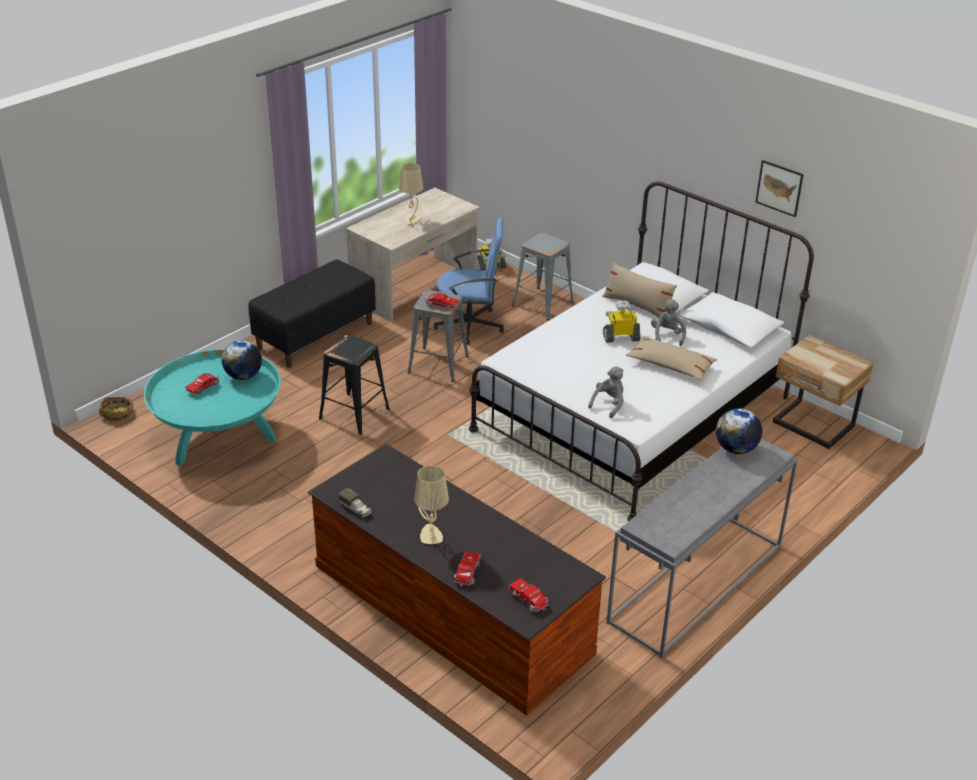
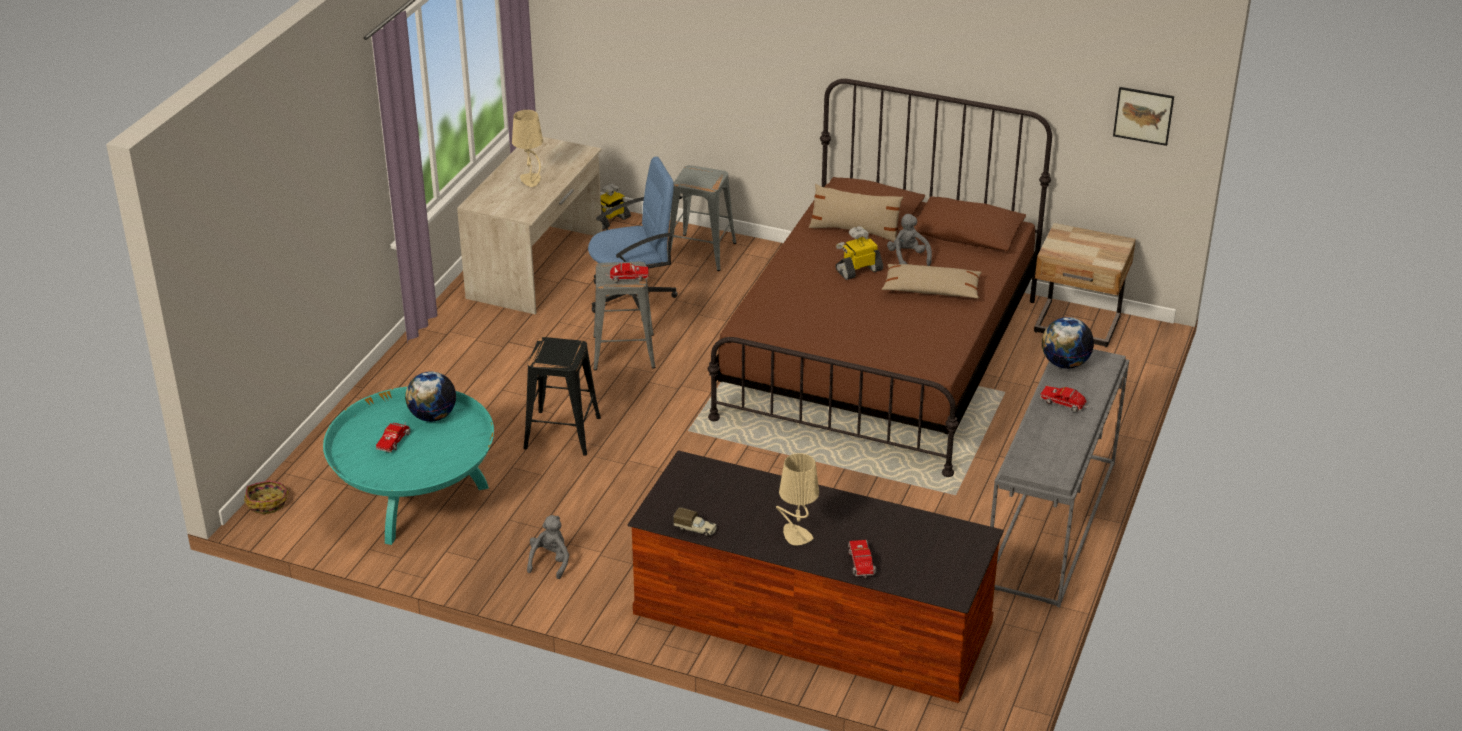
camera: 20 degrees left, 0 degrees up
black bench [248,259,376,368] -> none
white bed [469,181,814,521] -> brown bed [708,79,1052,477]
toy truck [509,578,549,612] -> toy truck moved to [1040,386,1089,412]
grey plush toy [588,366,624,418] -> grey plush toy moved to [527,515,569,579]
picture [755,160,804,217] -> picture moved to [1113,87,1174,146]

